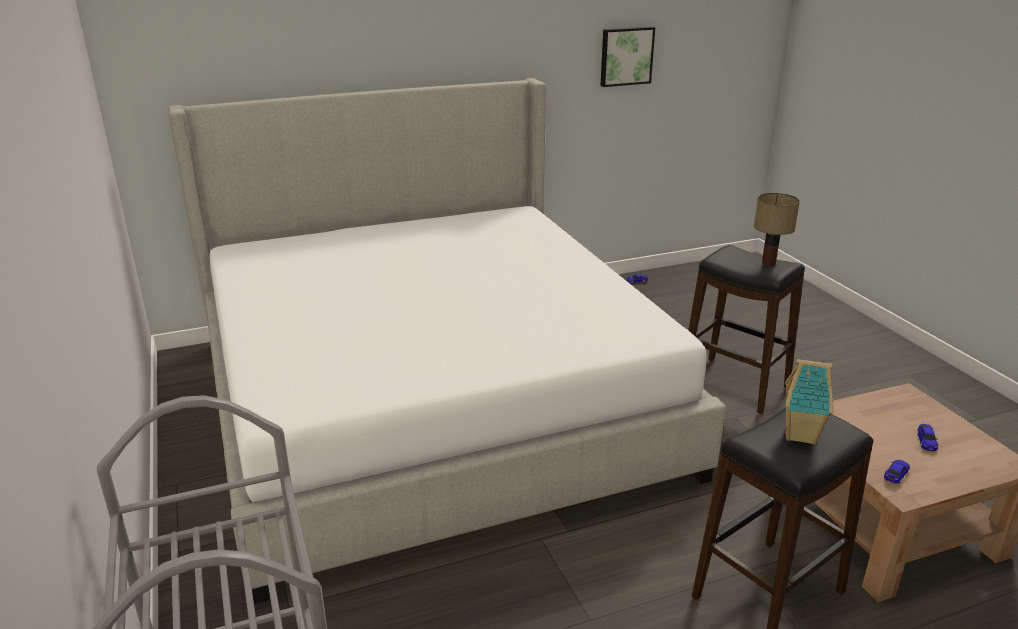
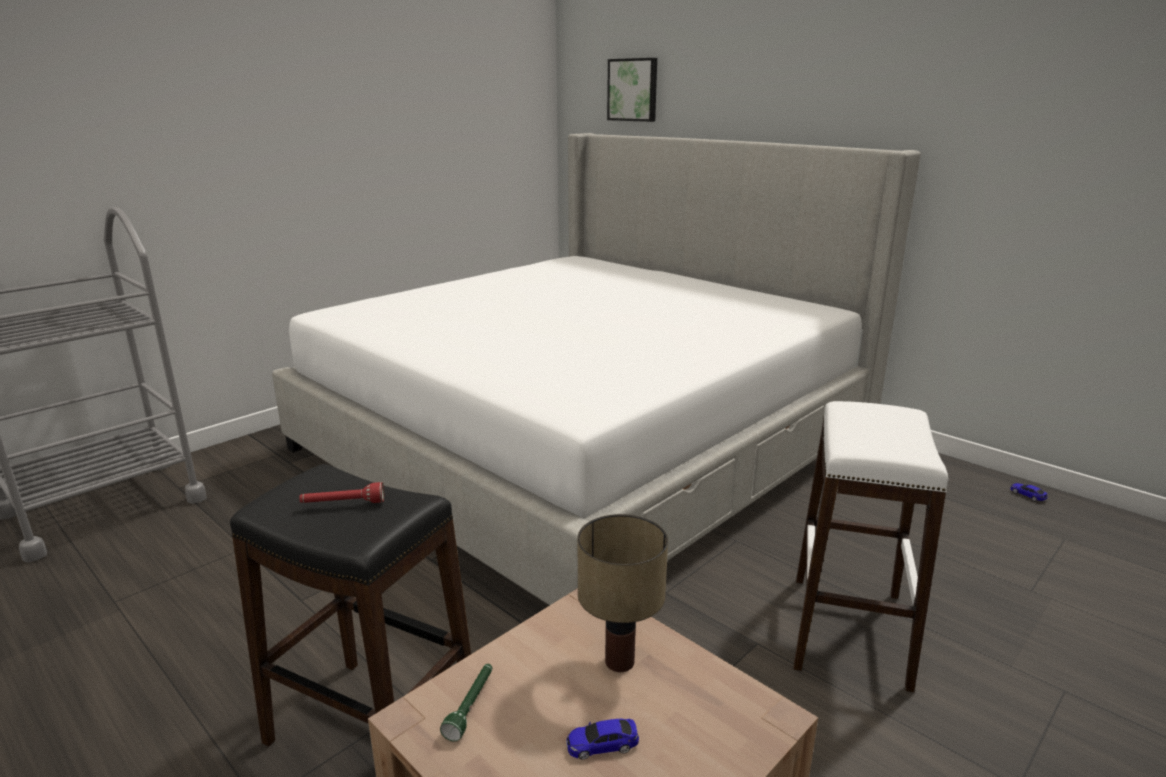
camera: 65 degrees right, 5 degrees down
picture [600,27,655,87] -> picture moved to [607,58,657,122]
black stool [688,245,805,414] -> white stool [794,401,948,692]
table lamp [754,193,800,266] -> table lamp moved to [577,514,668,672]
toy house [785,359,833,445] -> red flashlight [299,482,384,503]
toy car [884,460,910,484] -> green flashlight [440,664,492,741]

